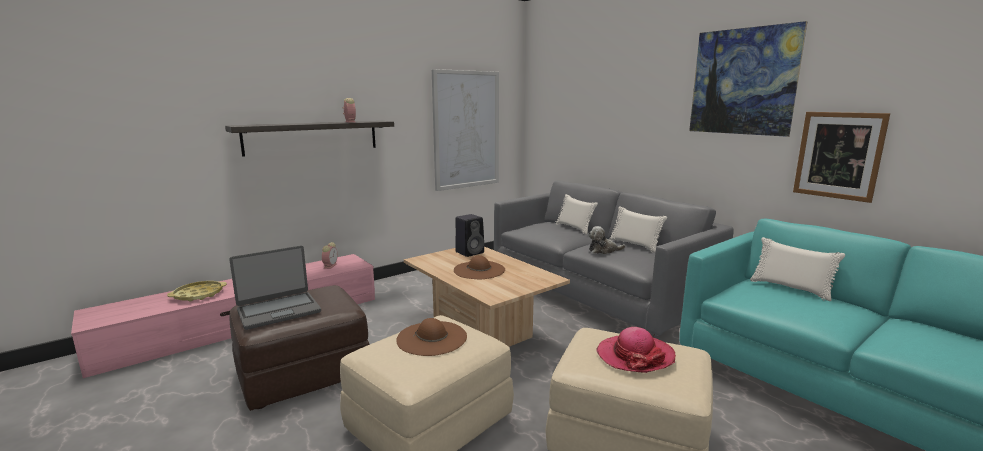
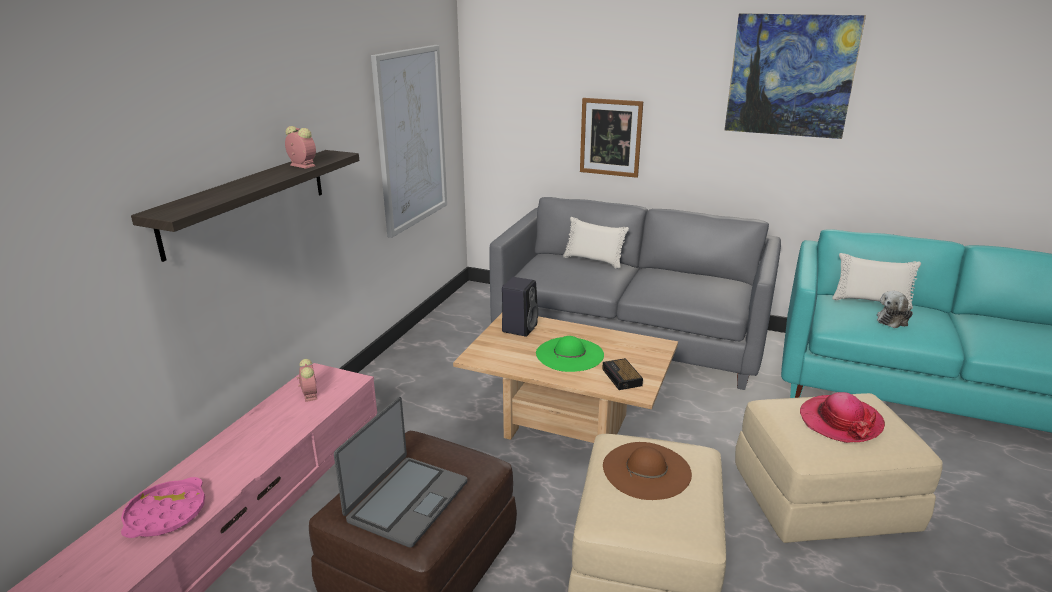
camera: 30 degrees left, 10 degrees up
yellow tray [167,281,227,301] -> pink tray [121,477,205,538]
brown hat [454,255,505,279] -> green hat [536,336,604,372]
plush toy [588,226,626,254] -> plush toy moved to [877,291,913,328]
white pillow [609,206,667,253] -> none
picture [793,112,890,203] -> picture moved to [580,98,643,178]
none -> alarm clock [602,358,643,390]

